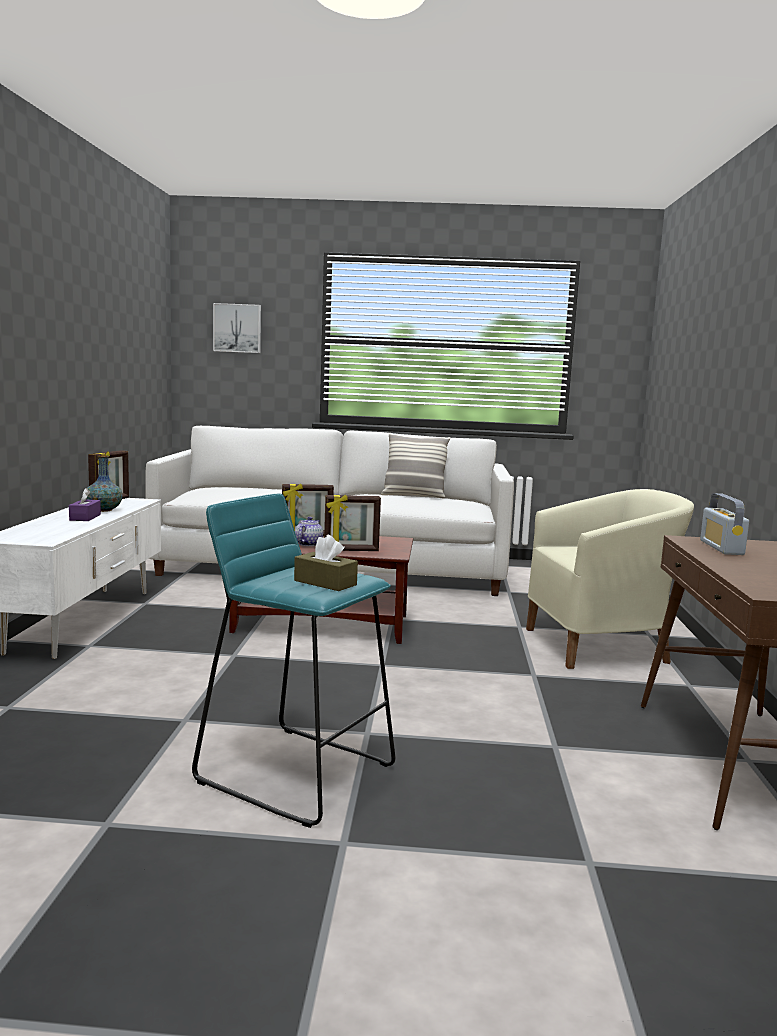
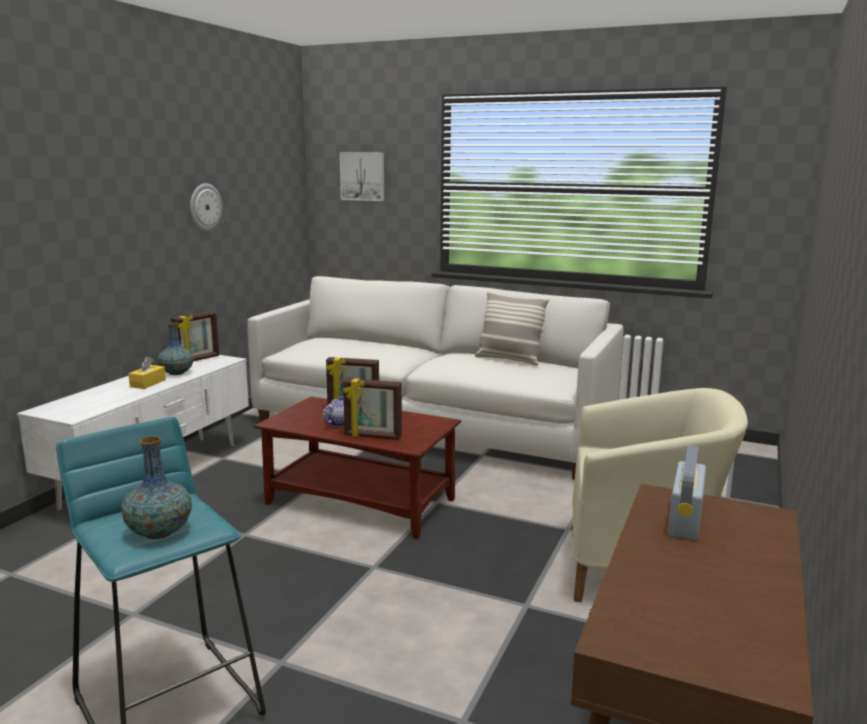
camera: 20 degrees right, 5 degrees up
purple tissue box [69,488,101,521] -> yellow tissue box [129,357,166,389]
brown tissue box [294,535,358,591] -> vase [121,436,192,539]
none -> wall clock [190,183,222,231]

